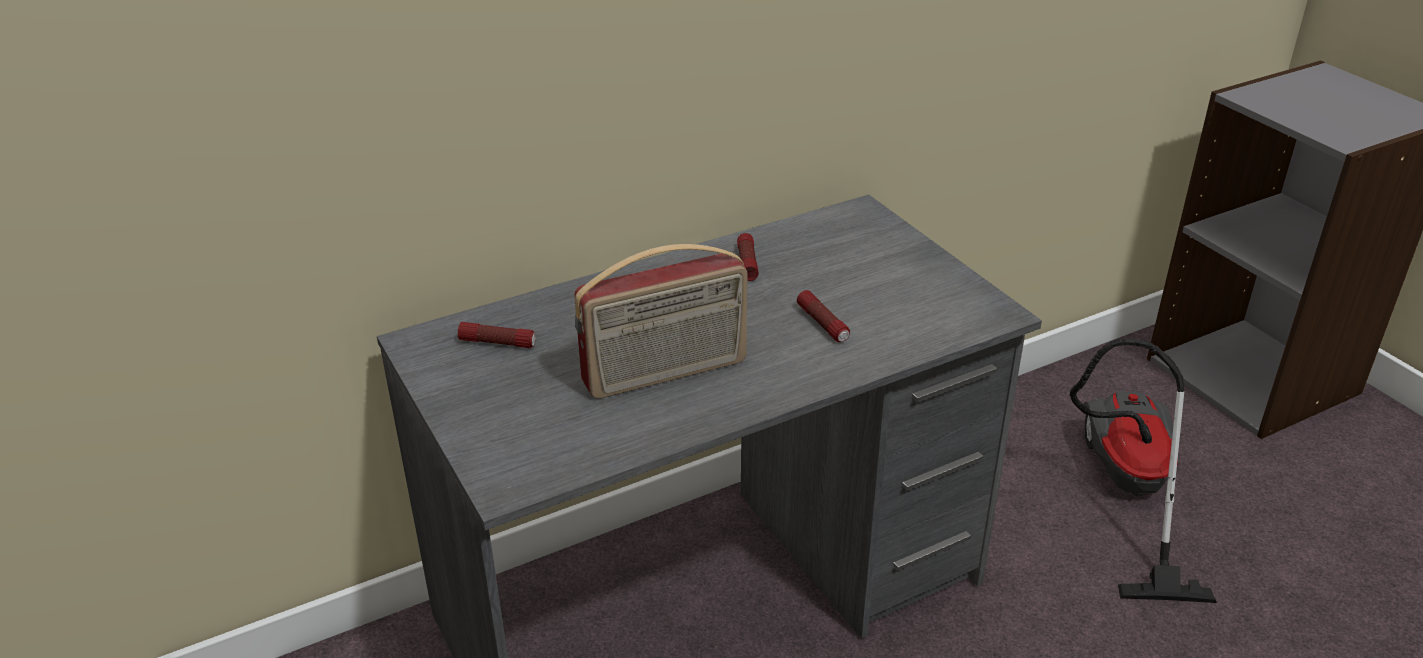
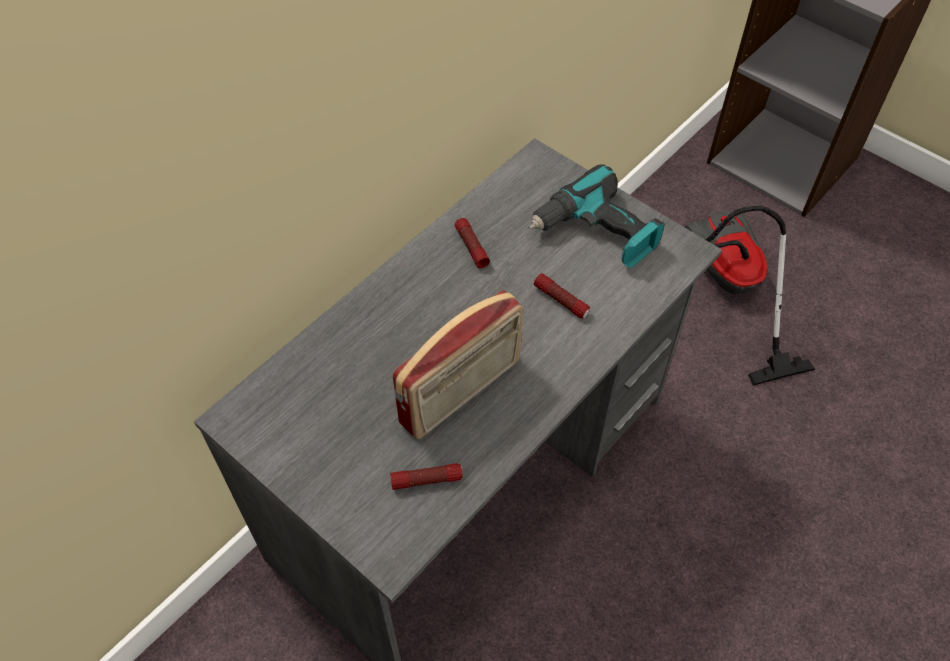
camera: 20 degrees left, 20 degrees up
flashlight [458,322,536,348] -> flashlight moved to [390,463,463,490]
none -> power drill [528,164,664,269]

